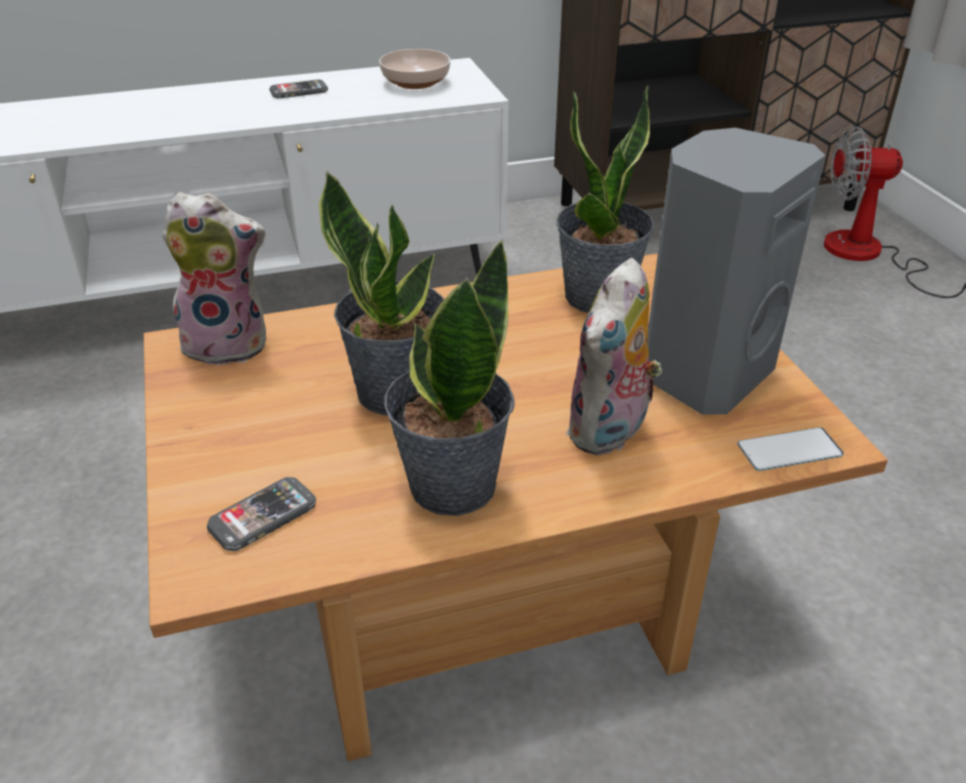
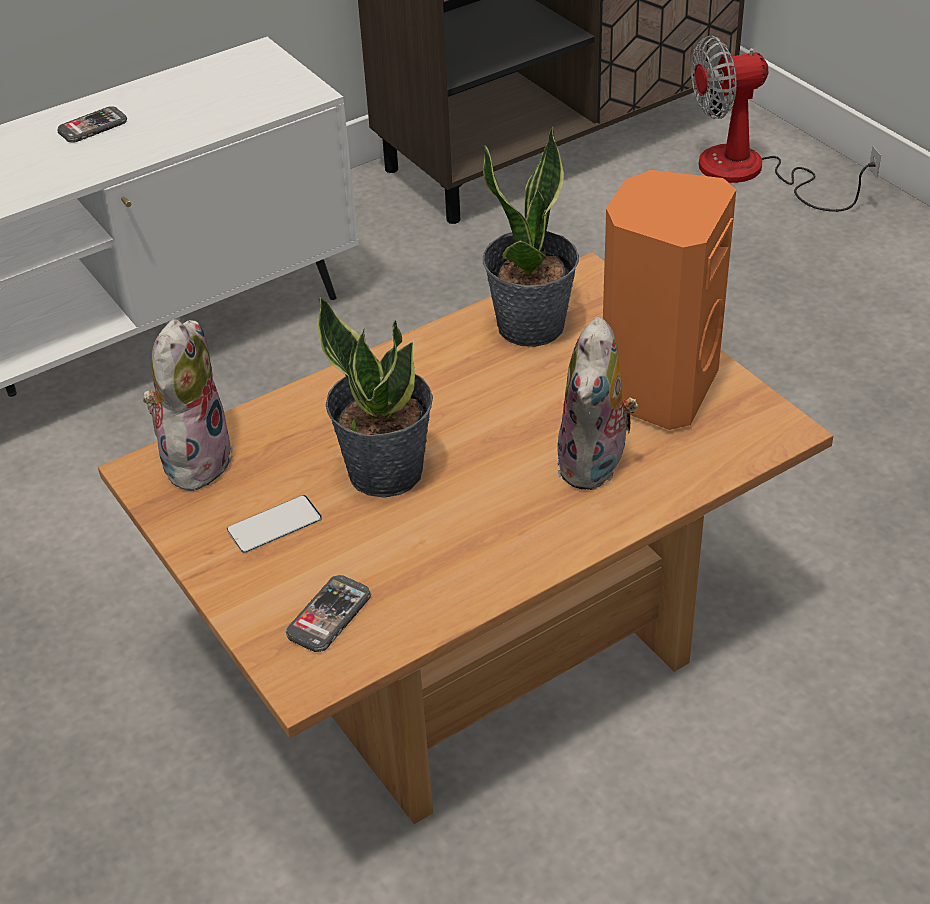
camera: 15 degrees left, 5 degrees up
plush toy [162,192,266,365] -> plush toy turned 60 degrees counterclockwise [143,319,234,494]
bowl [379,49,450,89] -> none
potted plant [384,239,515,516] -> none
grey speaker [647,128,826,415] -> orange speaker [603,170,736,430]
phone [737,427,844,471] -> phone moved to [227,495,322,553]

